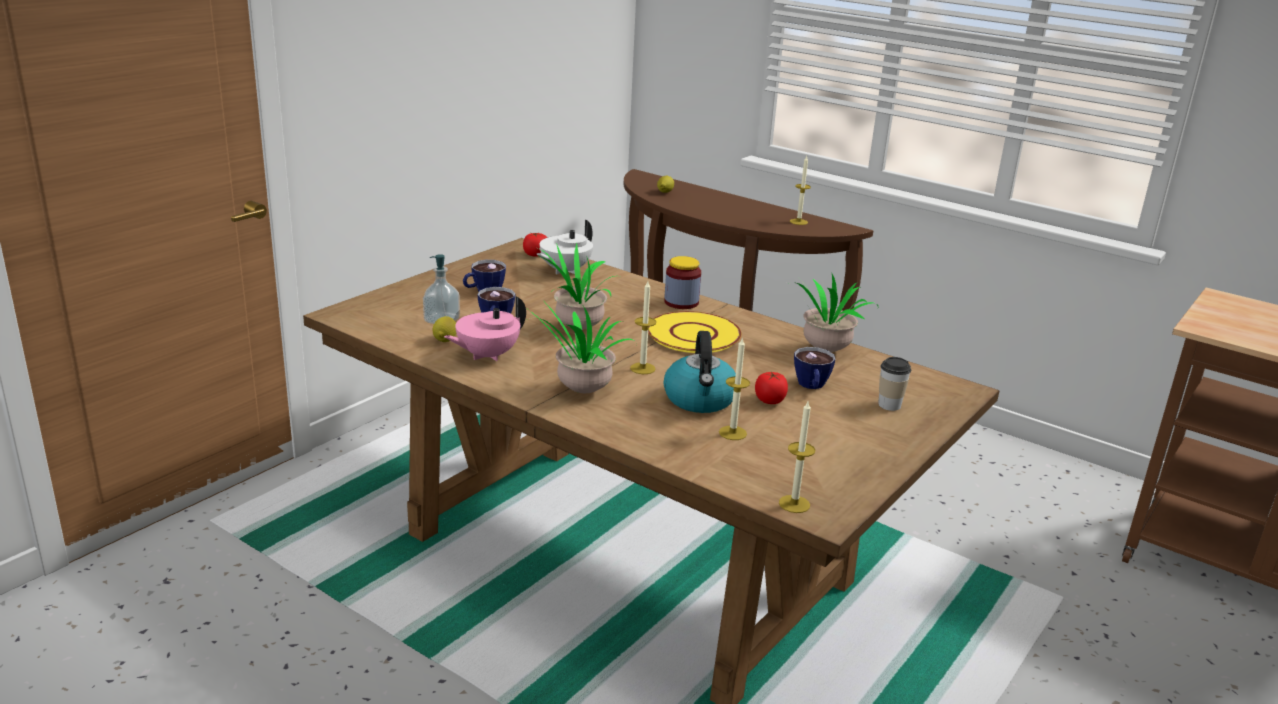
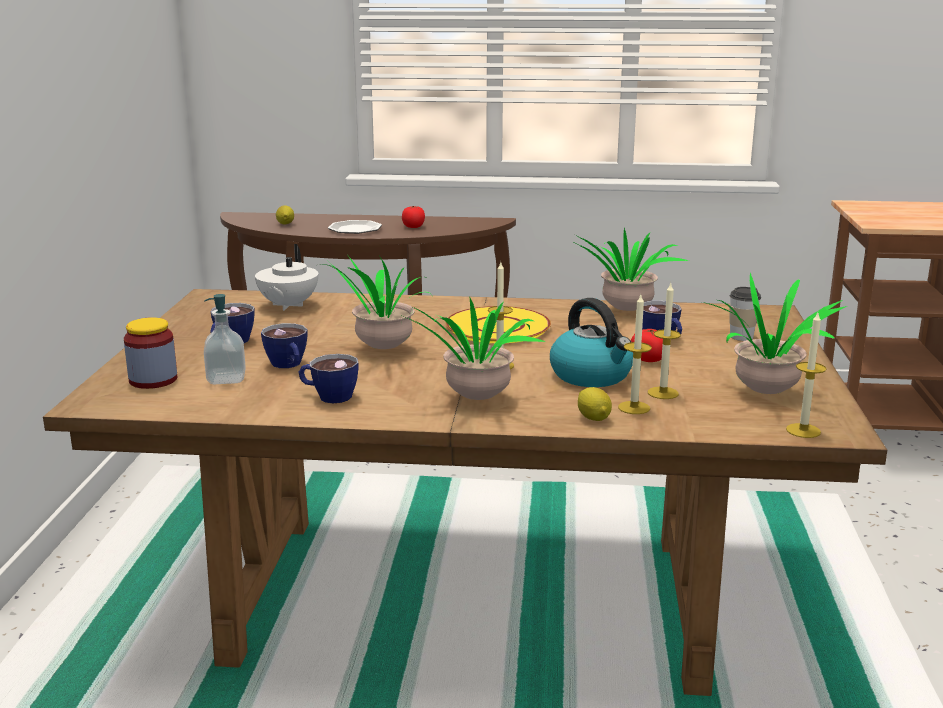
camera: 30 degrees left, 5 degrees down
lemon [433,316,456,342] -> lemon moved to [578,387,612,421]
pink teapot [444,296,526,361] -> cup [299,354,358,403]
tomato [523,233,547,257] -> tomato moved to [402,206,425,228]
jar [664,256,701,309] -> jar moved to [124,317,177,389]
candle [790,156,811,225] -> candle moved to [618,295,652,414]
none -> plate [328,220,382,234]
none -> potted plant [702,273,847,394]

